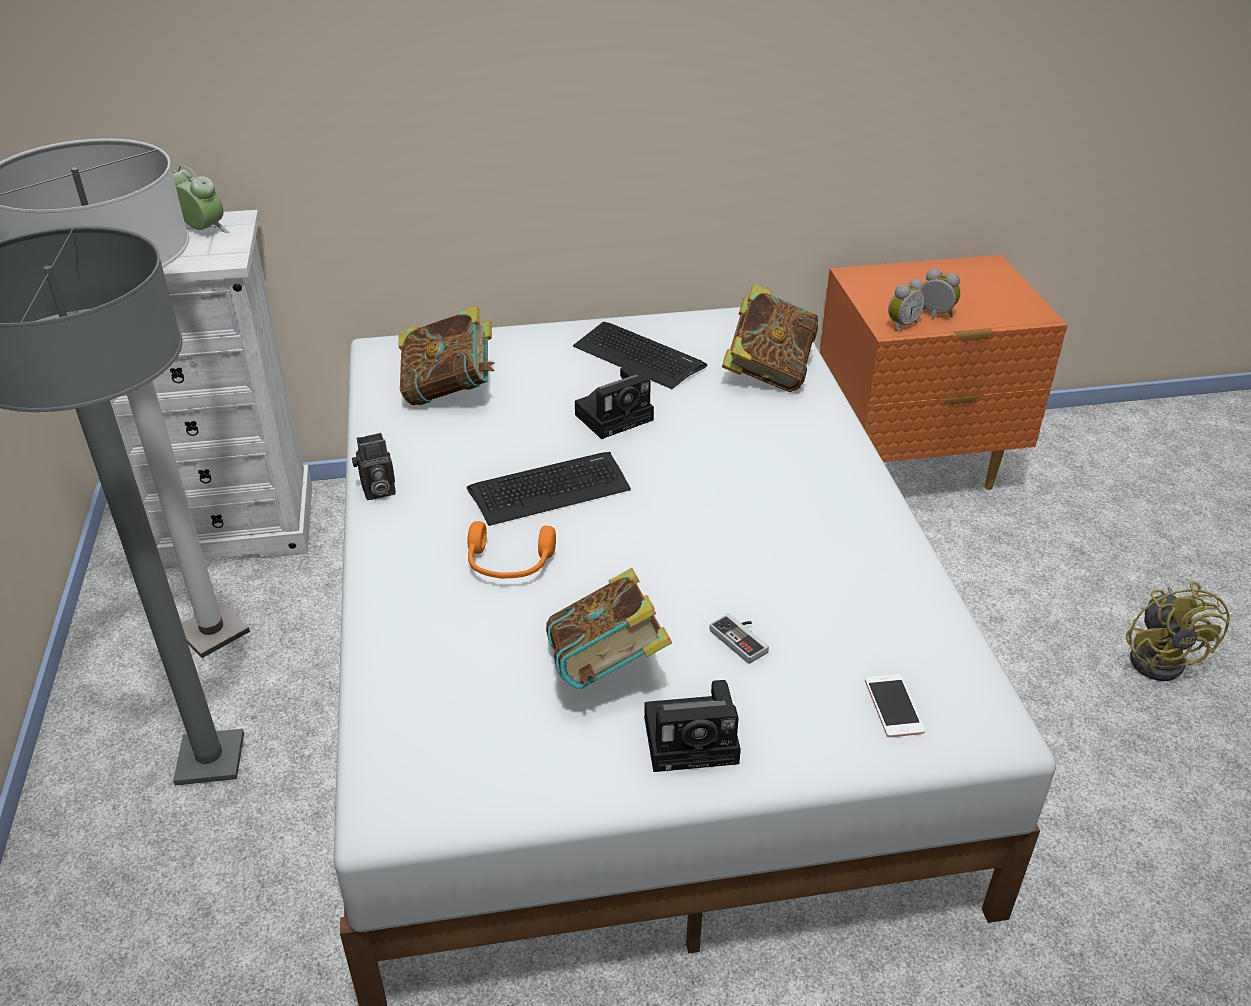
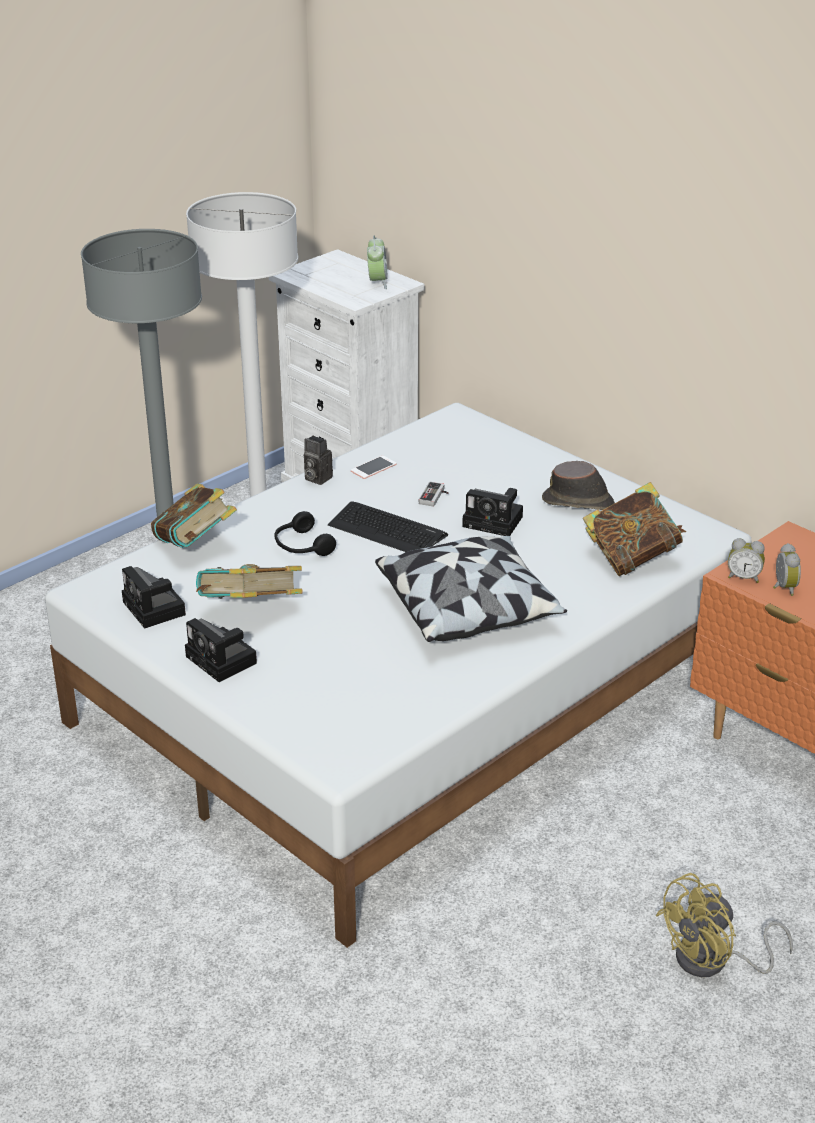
camera: 55 degrees right, 5 degrees down
book [398,306,495,405] -> book moved to [151,483,237,548]
orange headphones [467,521,556,579] -> black headphones [275,511,336,556]
keyboard [573,322,707,389] -> brown hat [542,461,615,510]
game controller [710,614,769,664] -> game controller moved to [419,482,449,507]
phone [865,674,925,737] -> phone moved to [351,456,397,479]
none -> camera [122,566,186,629]
none -> pillow [375,536,567,642]

